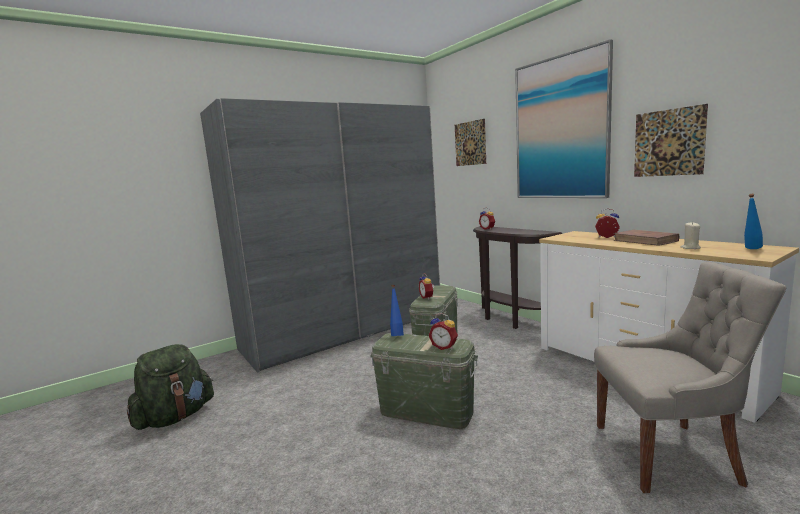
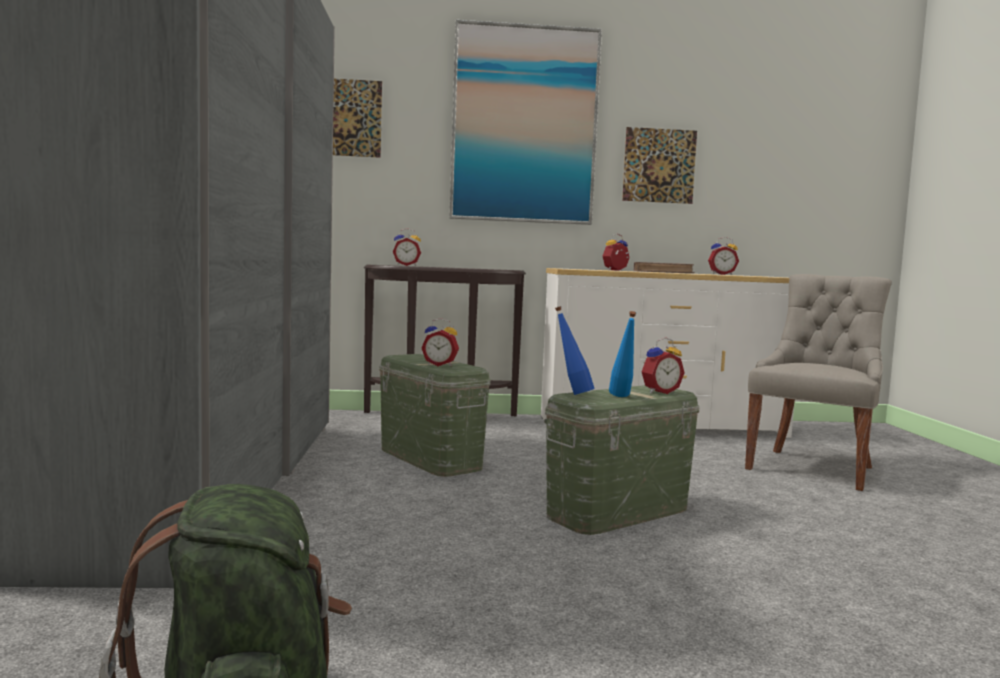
camera: 60 degrees left, 5 degrees down
beige candle [681,222,701,249] -> alarm clock [708,237,739,275]
blue bottle [744,194,763,249] -> blue bottle moved to [609,311,636,397]

